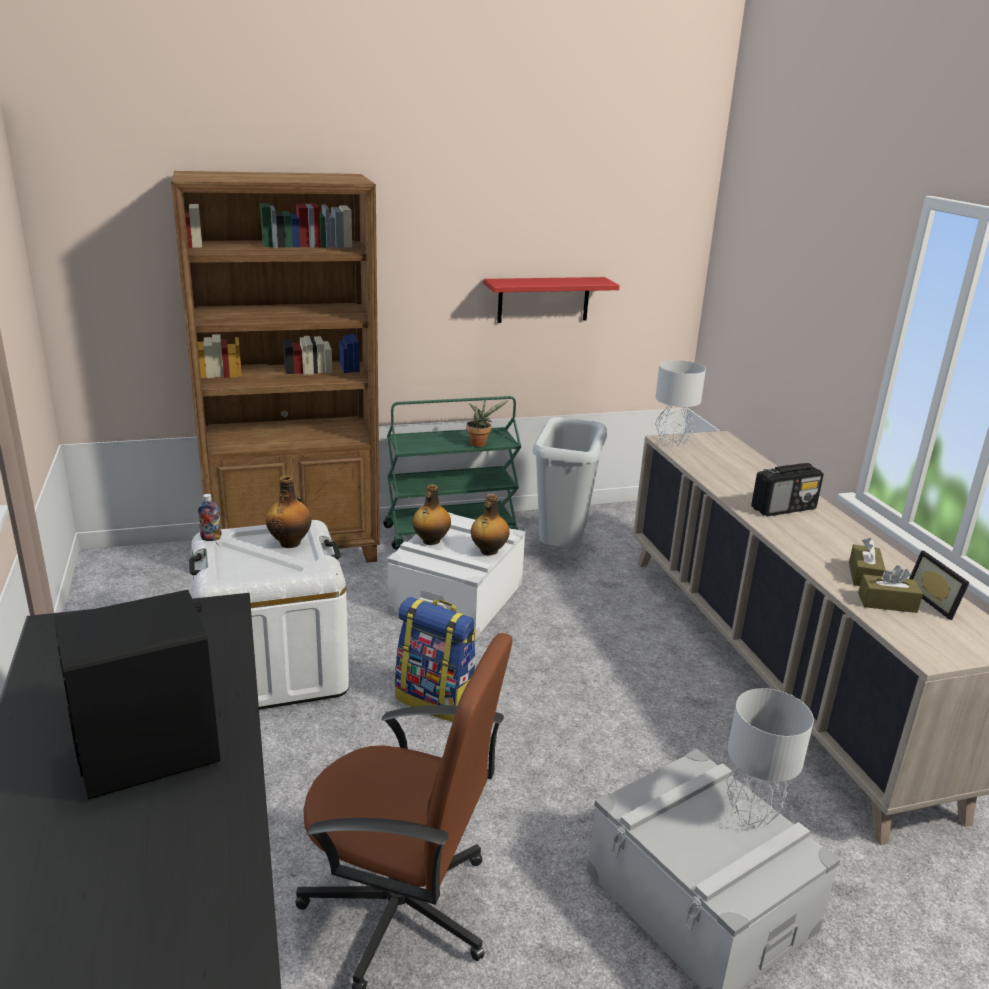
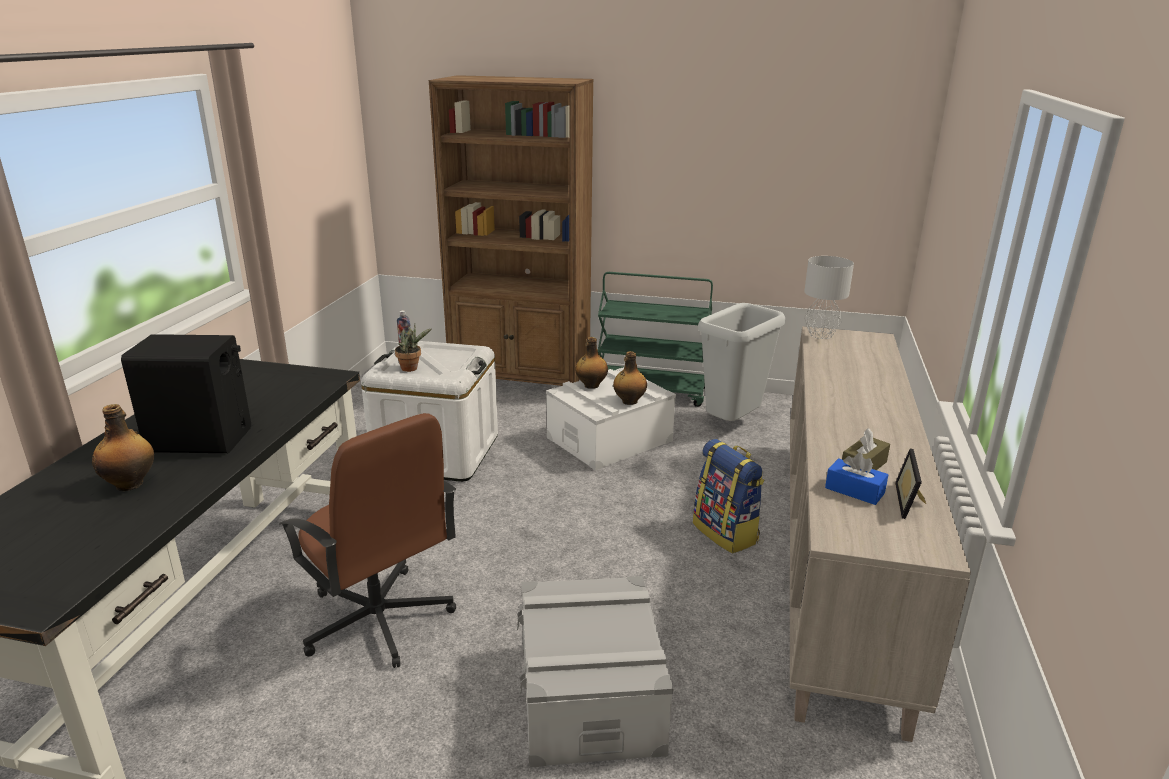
camera: 30 degrees right, 0 degrees up
bottle [266,475,312,548] -> bottle moved to [92,404,154,491]
backpack [395,597,477,722] -> backpack moved to [693,439,764,554]
potted plant [466,398,508,447] -> potted plant moved to [395,324,432,372]
red shelf [483,277,620,323] -> none
grey table lamp [726,688,814,827] -> none
radio [751,463,824,517] -> none
brown tissue box [858,565,923,613] -> blue tissue box [825,453,888,505]

